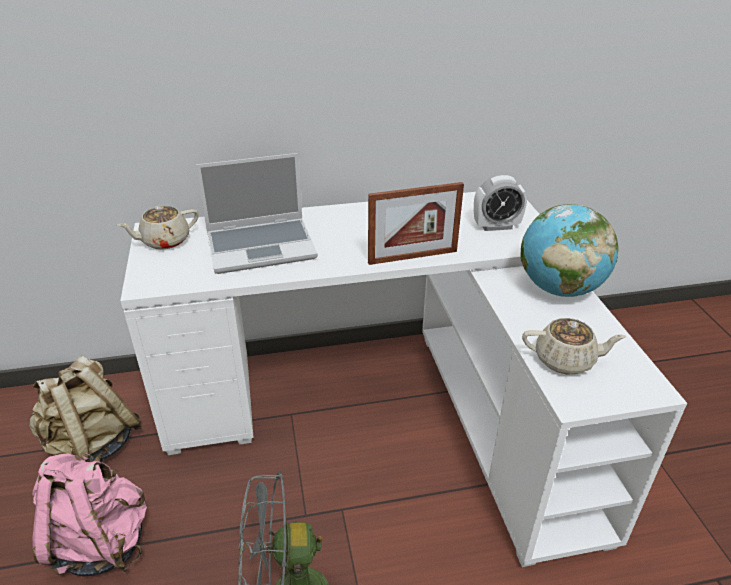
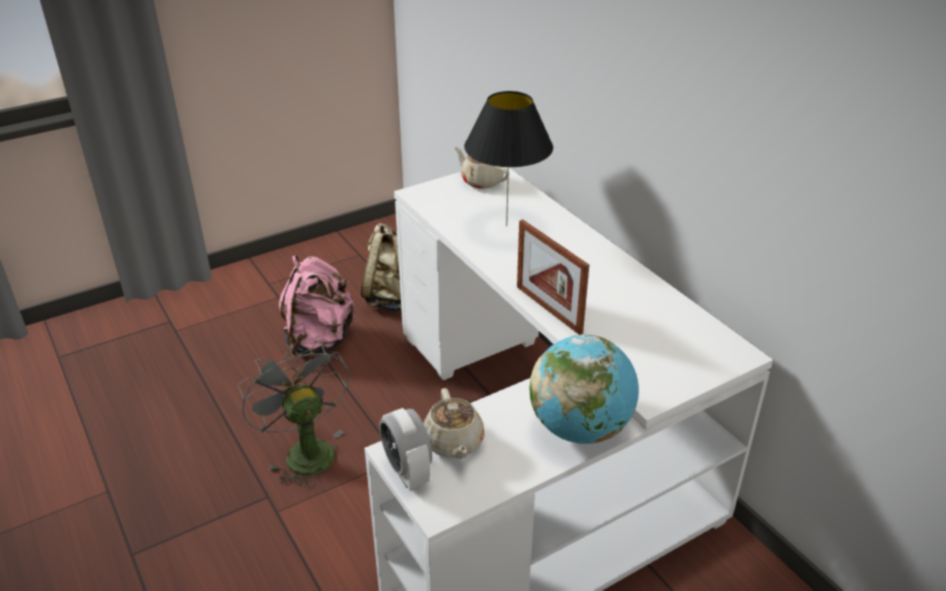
camera: 70 degrees right, 0 degrees up
laptop [196,153,318,274] -> black table lamp [464,91,553,226]
alarm clock [474,175,527,231] -> alarm clock moved to [379,408,432,489]

